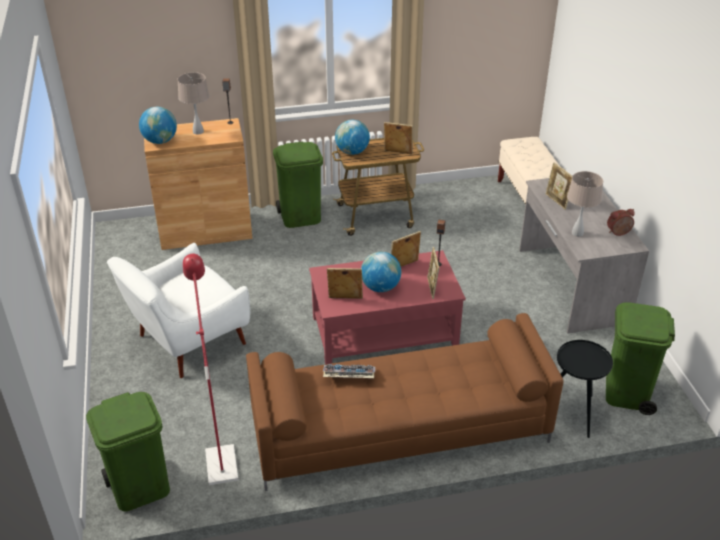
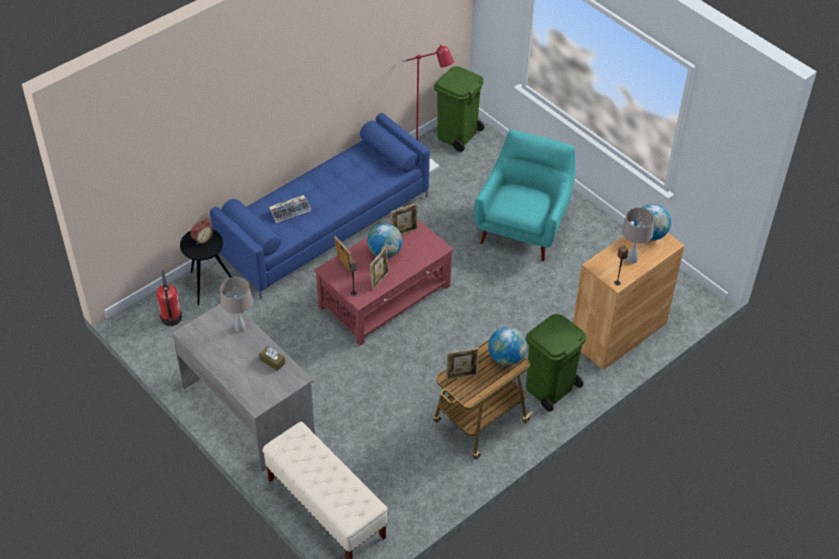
camera: 150 degrees right, 10 degrees up
white armchair [107,243,250,378] -> turquoise armchair [474,130,576,261]
brown sofa [246,313,563,491] -> blue sofa [210,113,430,299]
keyboard [323,364,376,378] -> keyboard moved to [269,195,311,223]
picture frame [545,162,572,210] -> brown tissue box [259,346,285,371]
green trash can [606,303,675,415] -> fire extinguisher [156,270,182,326]
alarm clock [607,209,635,236] -> alarm clock moved to [190,219,213,244]

